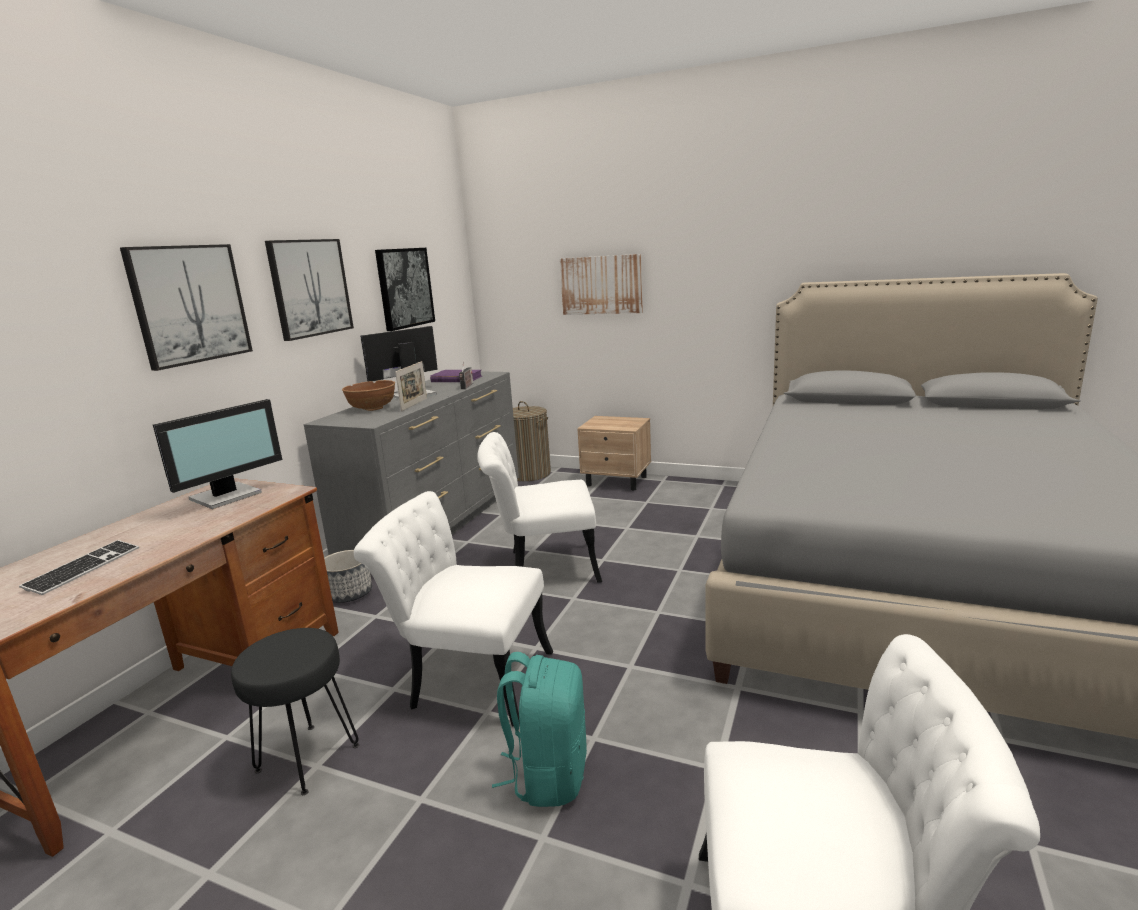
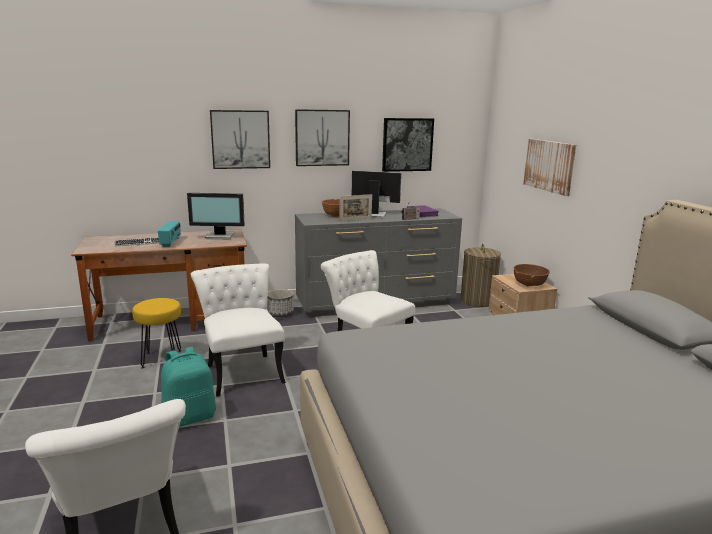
camera: 50 degrees right, 0 degrees up
black stool [231,628,359,795] -> yellow stool [132,298,181,368]
none -> radio [158,221,181,247]
none -> brown bowl [514,264,550,286]

